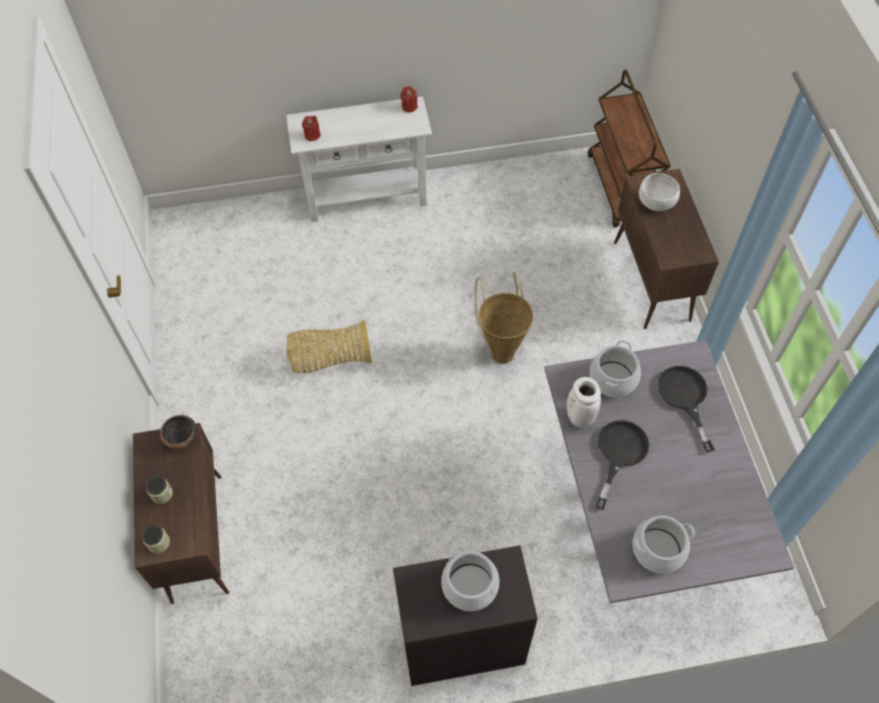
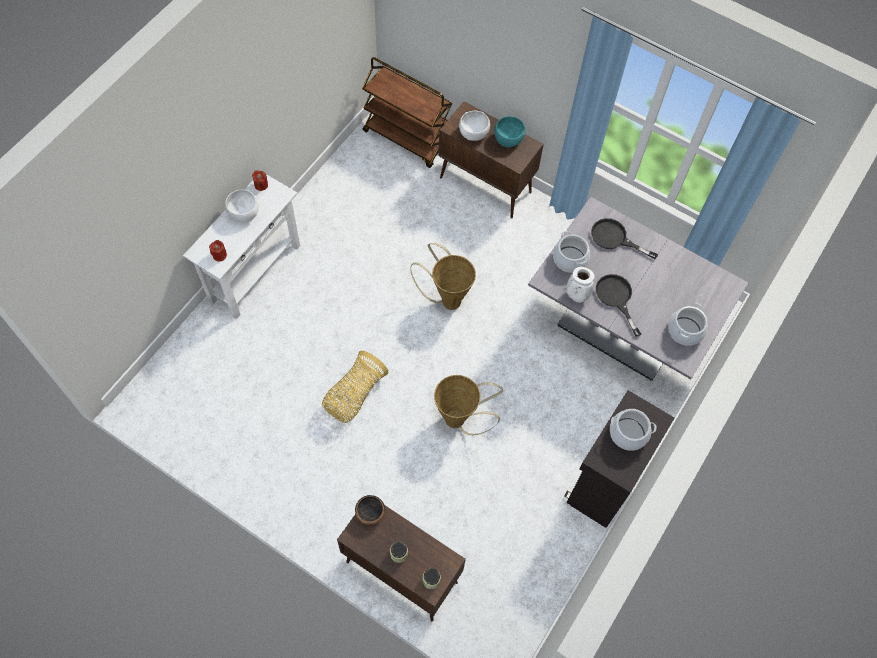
camera: 50 degrees left, 5 degrees up
none -> white bowl [225,190,259,223]
none -> basket [434,375,503,435]
none -> turquoise bowl [495,116,525,147]

